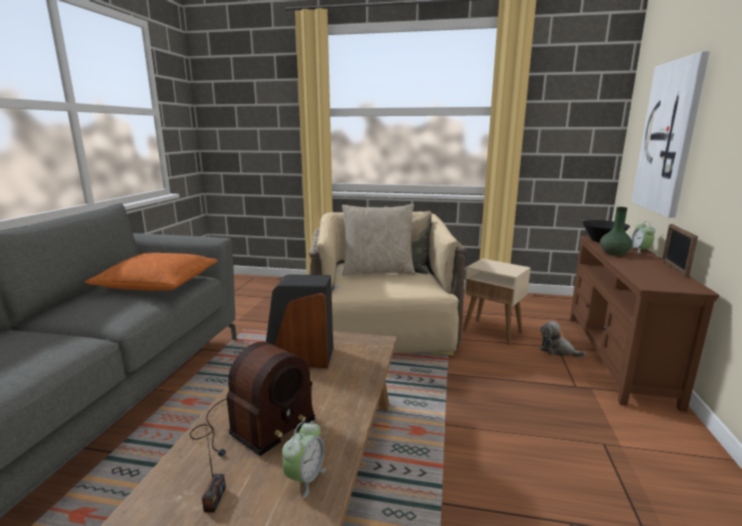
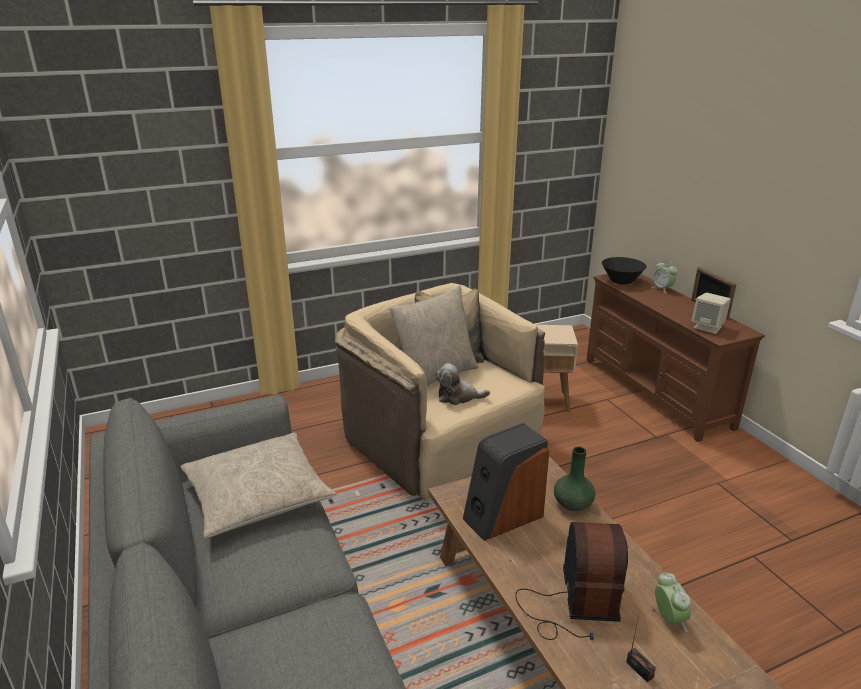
camera: 35 degrees left, 10 degrees up
orange pillow [85,253,218,291] -> beige pillow [181,433,336,538]
plush toy [540,321,586,357] -> plush toy moved to [435,363,490,405]
green vase [600,207,633,256] -> green vase moved to [554,447,595,511]
picture [631,51,710,218] -> none
none -> beige speaker [692,293,731,334]

